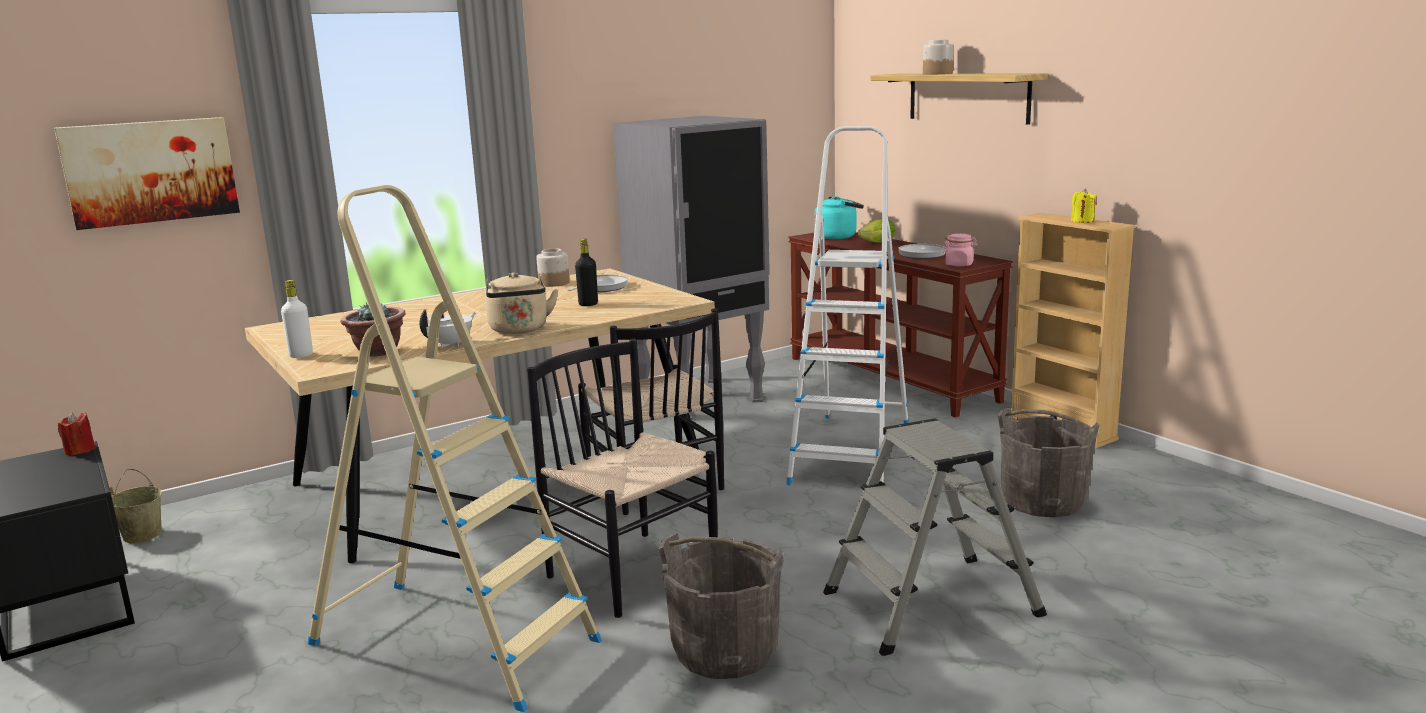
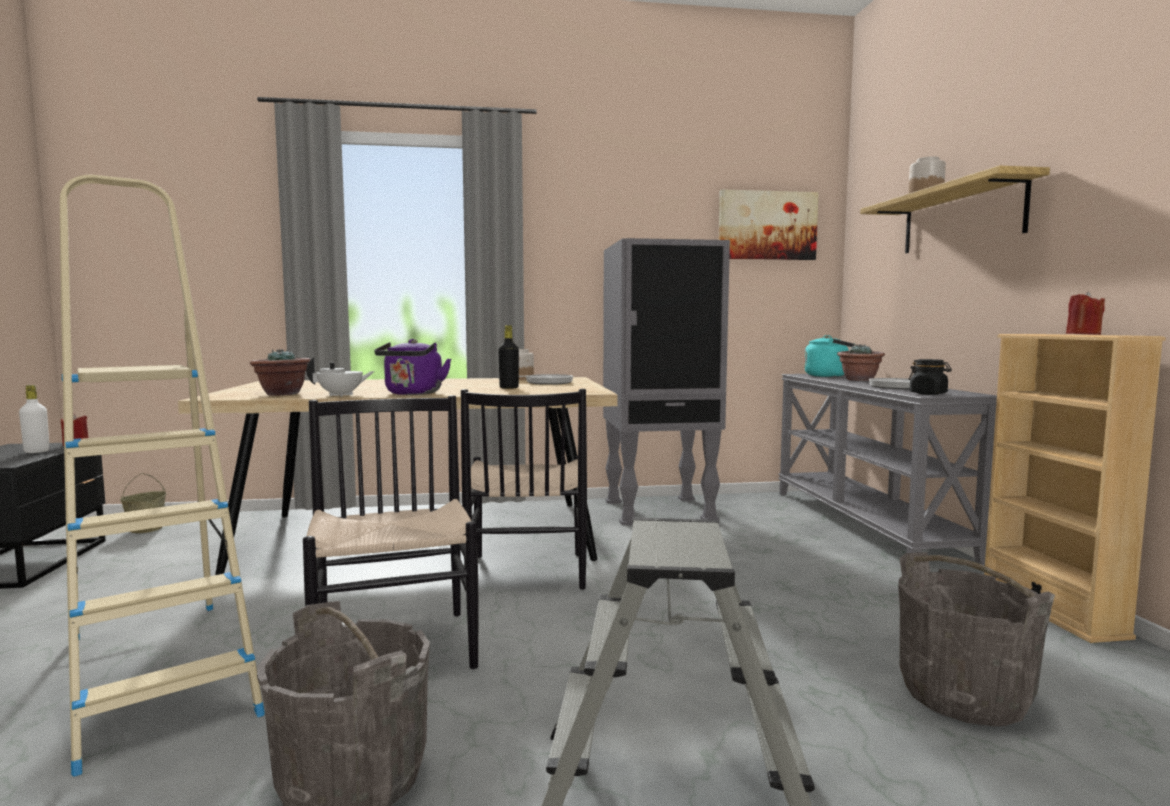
camera: 25 degrees right, 10 degrees down
picture [54,117,240,230] -> picture moved to [719,189,819,260]
white bottle [281,280,313,358] -> white bottle moved to [19,385,50,453]
beige kettle [485,272,558,334] -> purple kettle [374,339,451,395]
white step ladder [786,126,909,485] -> none
brown console table [788,232,1013,418] -> grey console table [778,374,997,566]
lettuce [858,219,895,243] -> potted plant [837,344,885,381]
pink jar [943,234,978,266] -> black jar [909,359,952,395]
yellow candle [1071,189,1096,223] -> red candle [1066,291,1105,335]

